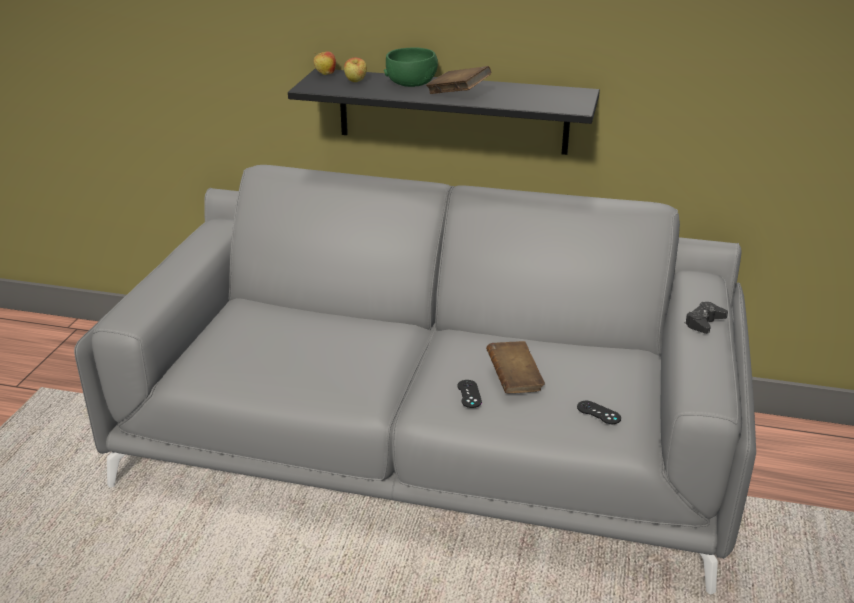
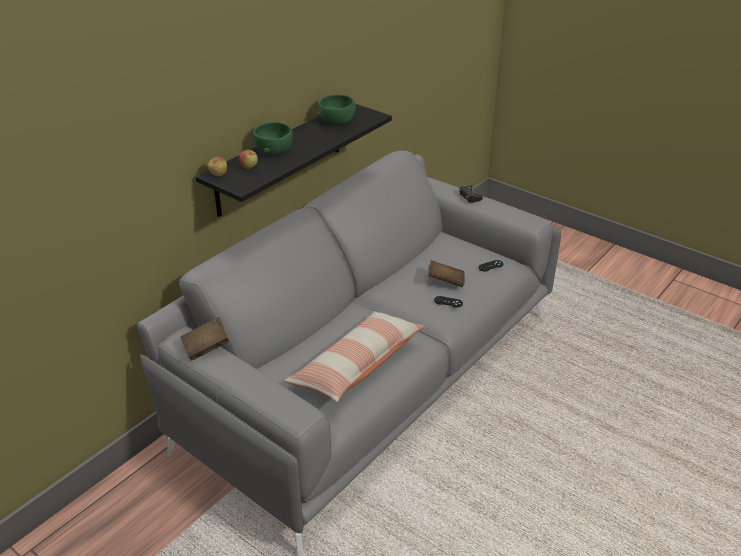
camera: 65 degrees left, 5 degrees up
brown book [426,66,491,94] -> brown book moved to [180,317,230,361]
none -> pillow [284,311,426,402]
none -> green bowl [317,95,356,125]

